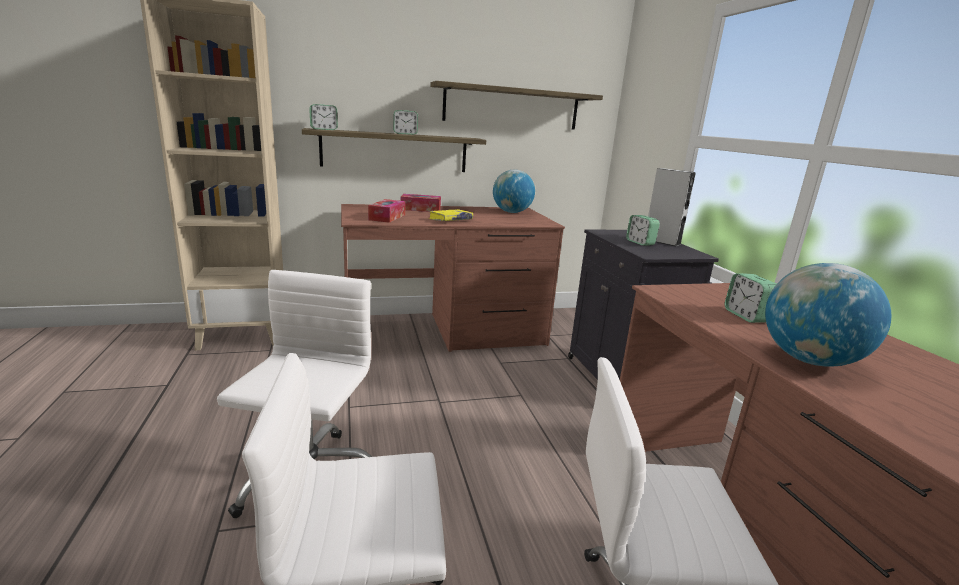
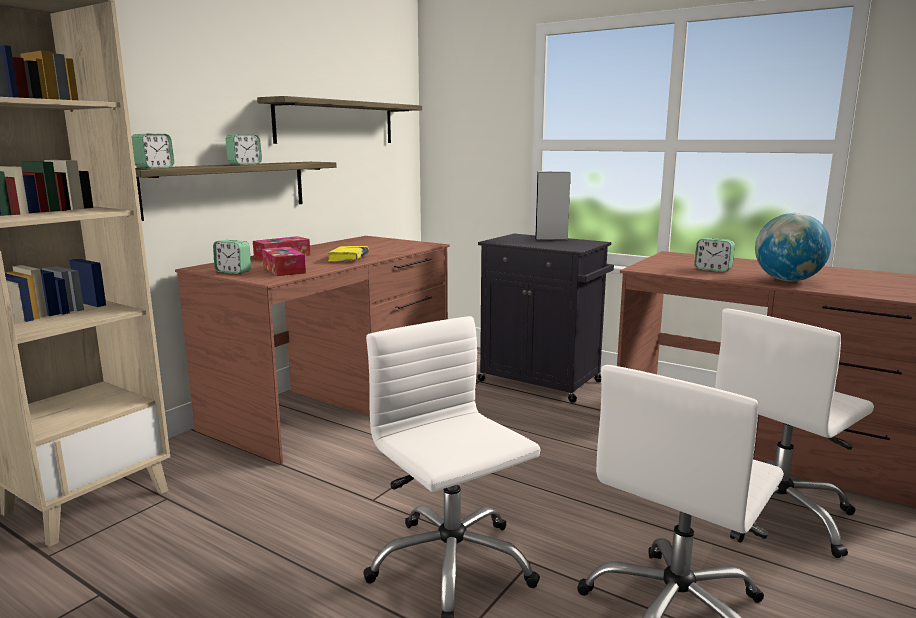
camera: 40 degrees left, 5 degrees down
globe [493,170,535,213] -> none
alarm clock [626,215,660,246] -> alarm clock moved to [213,240,251,274]

